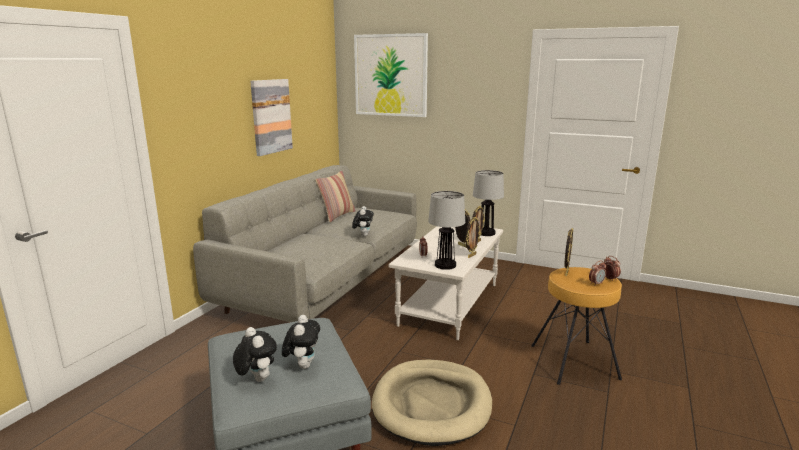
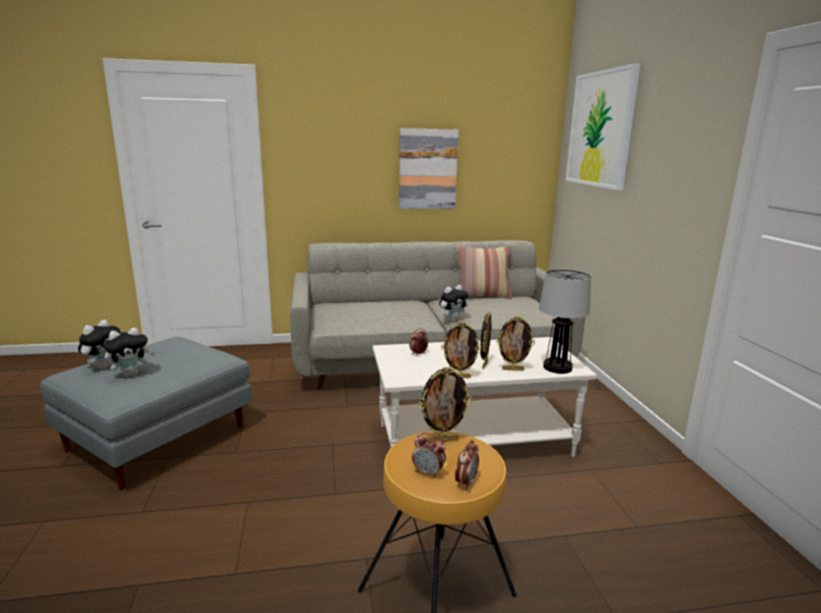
camera: 55 degrees right, 0 degrees up
beige dog bed [372,359,492,446] -> none
table lamp [428,191,465,270] -> none

